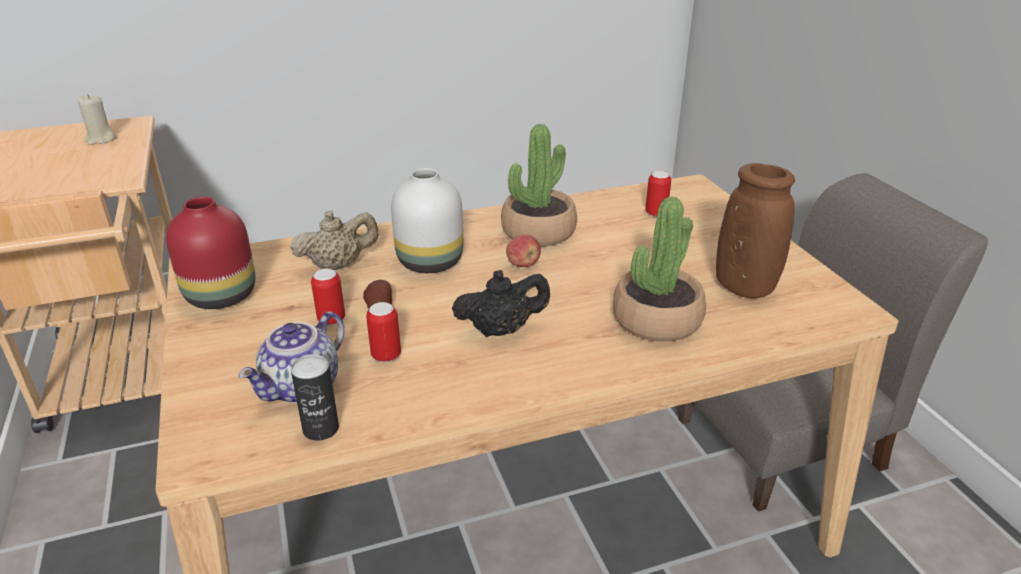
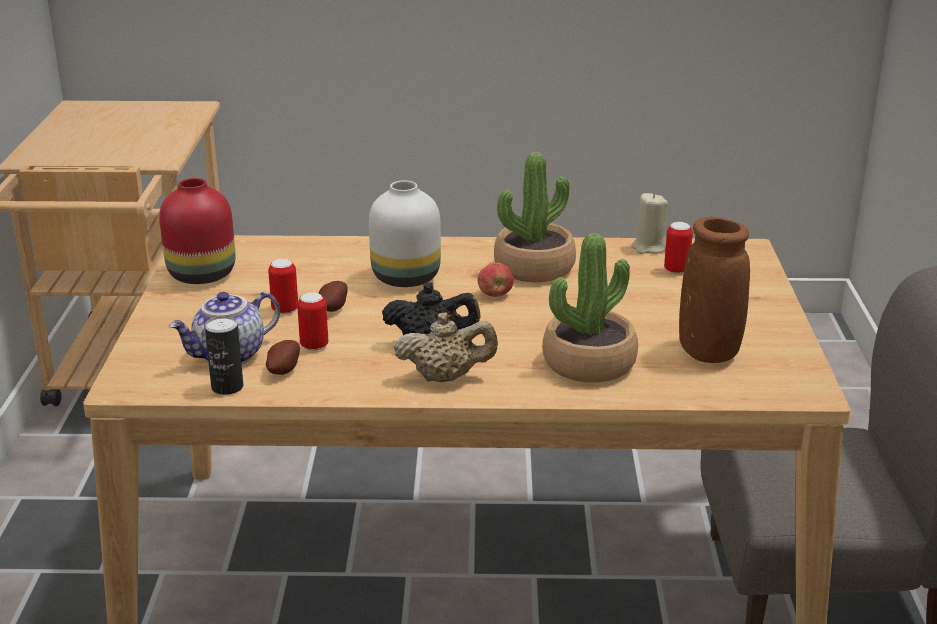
camera: 20 degrees right, 5 degrees down
beige candle [78,94,116,145] -> beige candle moved to [632,193,668,254]
beige teapot [290,210,378,270] -> beige teapot moved to [394,312,498,382]
none -> potato [266,340,300,375]

